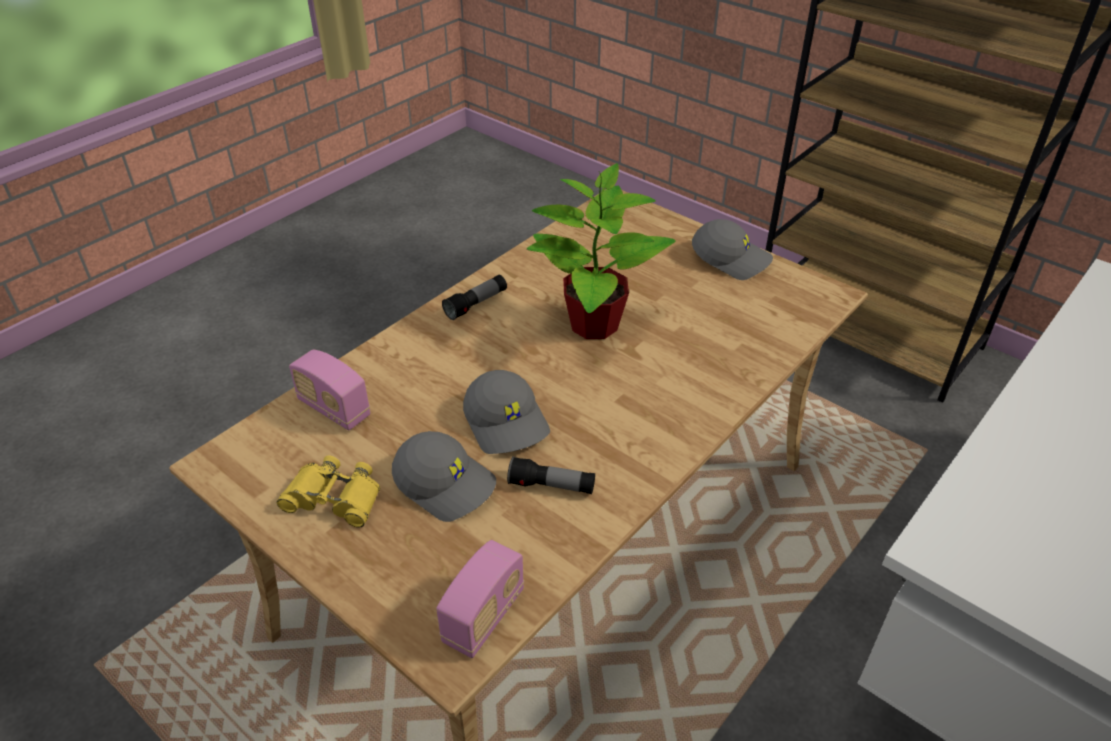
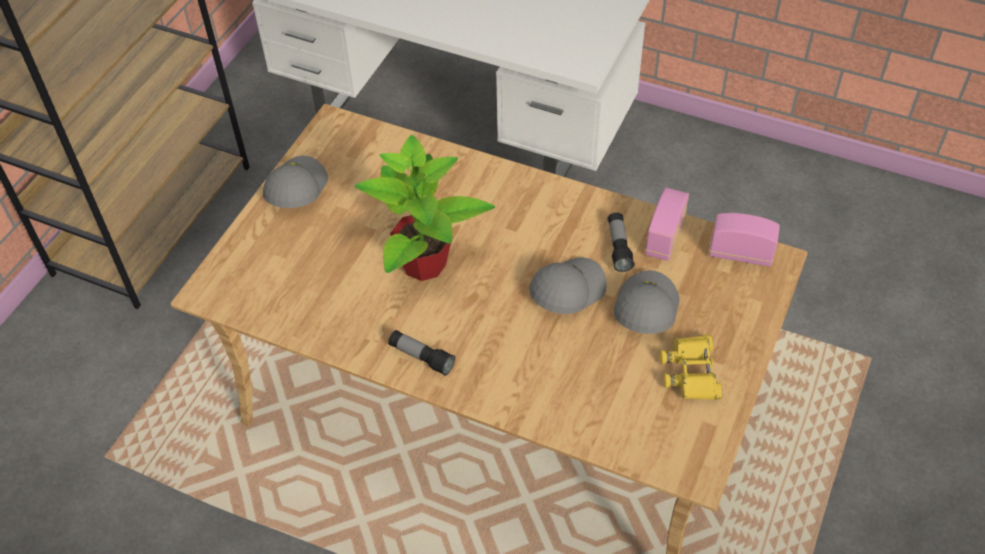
camera: 105 degrees left, 10 degrees up
radio [289,350,370,430] -> radio moved to [645,188,689,261]

